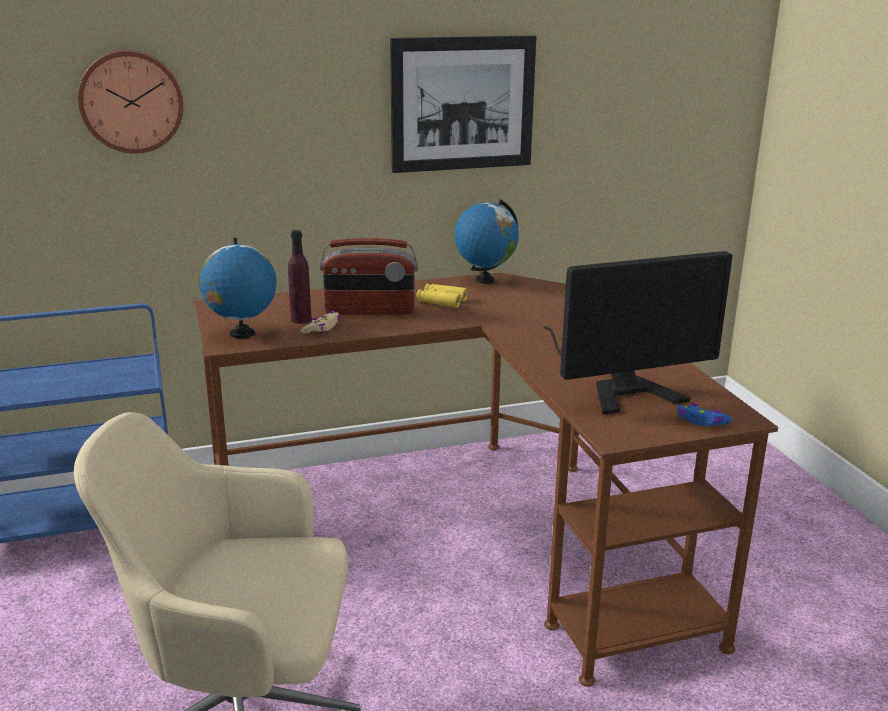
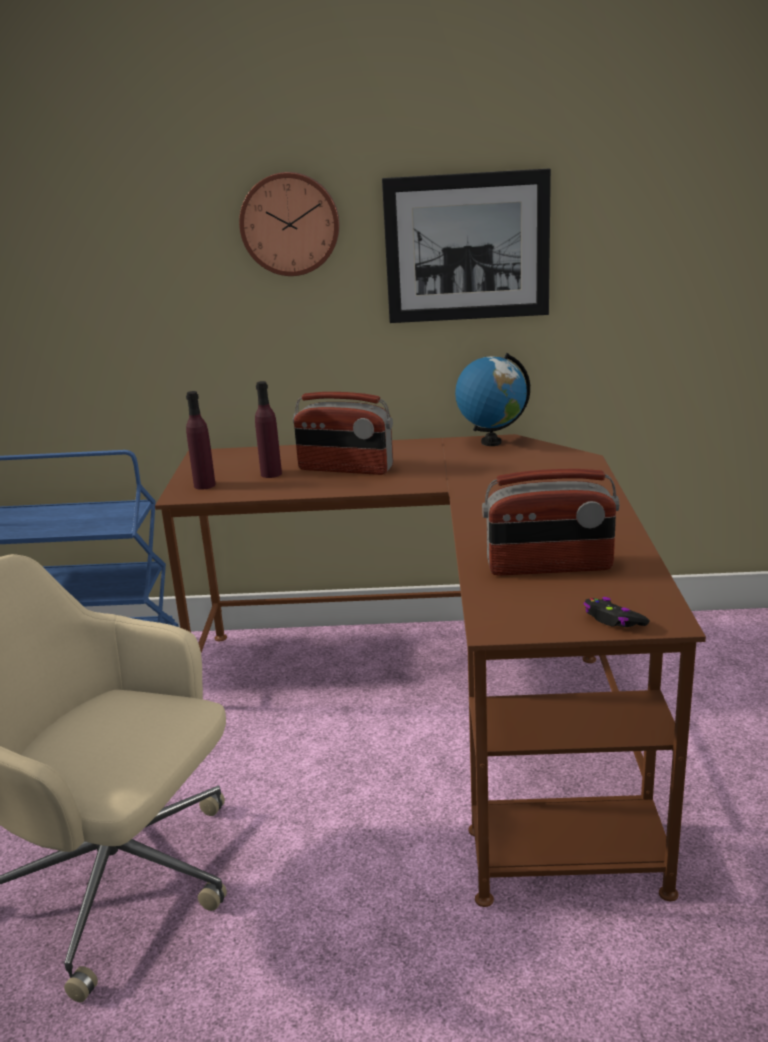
camera: 20 degrees right, 0 degrees up
wall clock [78,50,184,154] -> wall clock moved to [239,172,340,276]
globe [199,238,277,338] -> purple bottle [186,391,216,490]
beige game controller [301,311,340,334] -> none
yellow binoculars [416,284,468,308] -> none
monitor [544,251,733,415] -> radio [482,469,619,576]
blue game controller [677,403,732,426] -> black game controller [584,597,650,627]

